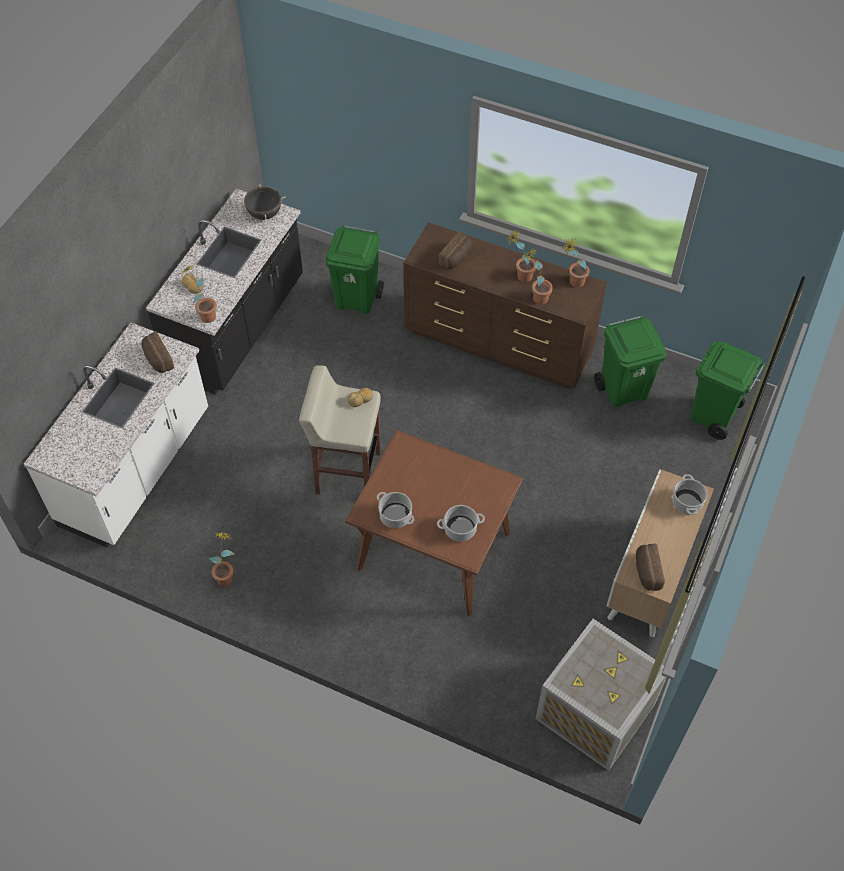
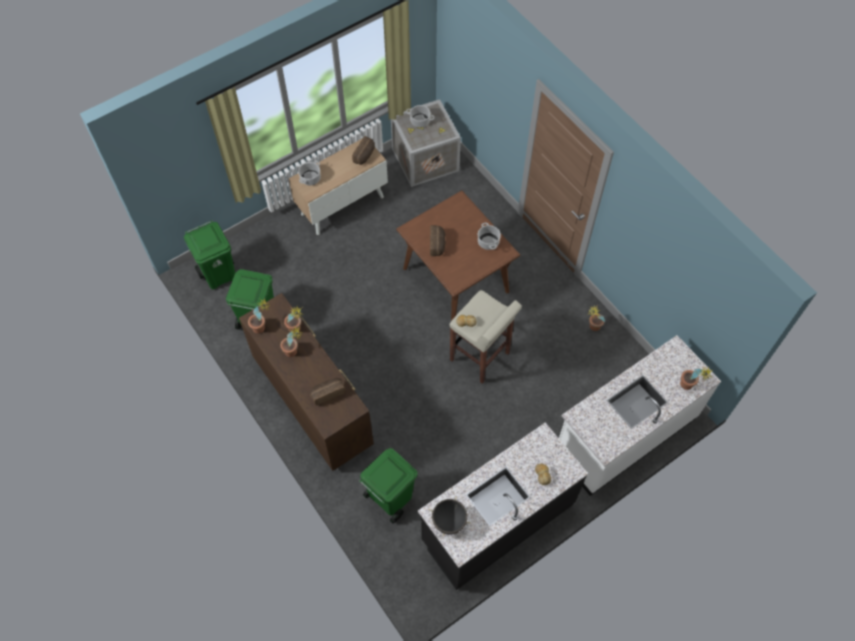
camera: 150 degrees left, 5 degrees up
bread [141,332,174,373] -> bread moved to [430,225,446,256]
potted plant [182,264,217,323] -> potted plant moved to [680,366,713,390]
cooking pot [437,505,485,542] -> cooking pot moved to [406,105,434,128]

